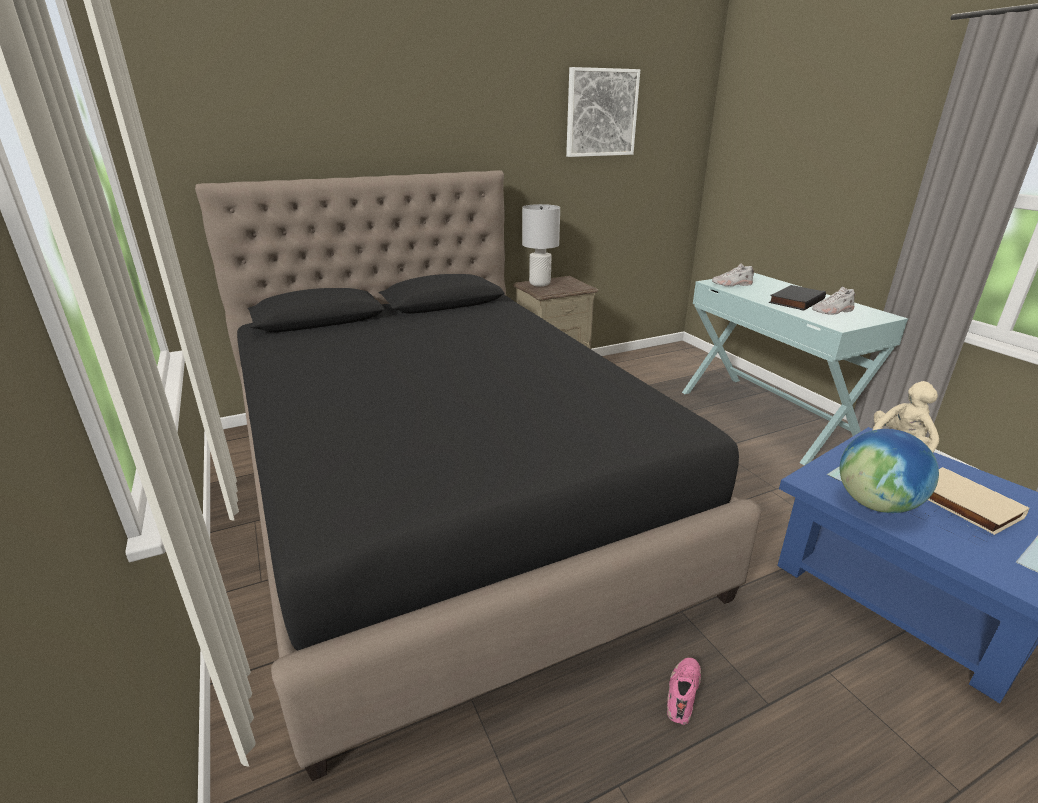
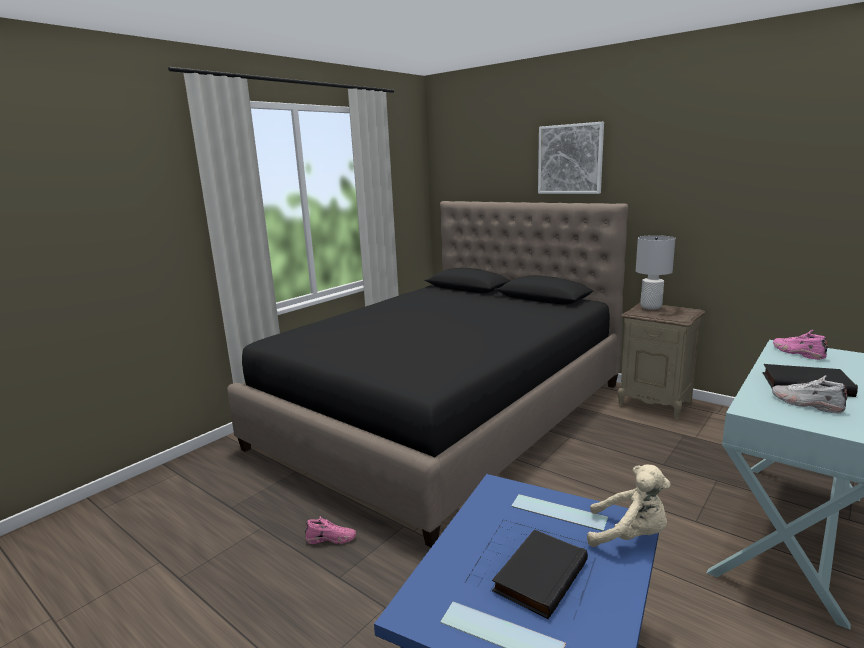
camera: 65 degrees right, 10 degrees down
picture [566,67,640,157] -> picture moved to [538,122,604,194]
white shoe [712,263,754,286] -> pink shoe [773,330,828,360]
globe [840,429,939,513] -> none
beige book [928,467,1029,535] -> black book [492,530,588,619]

